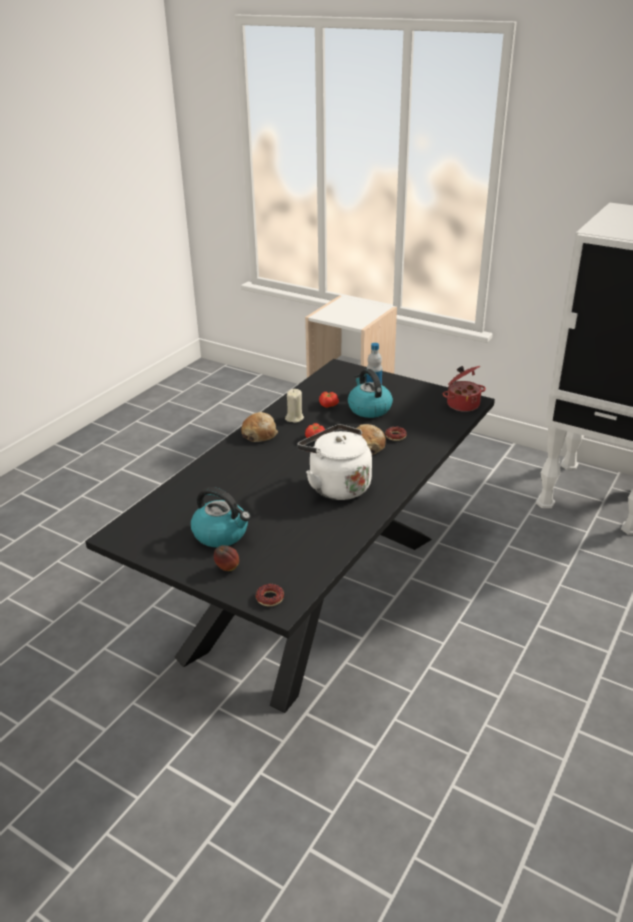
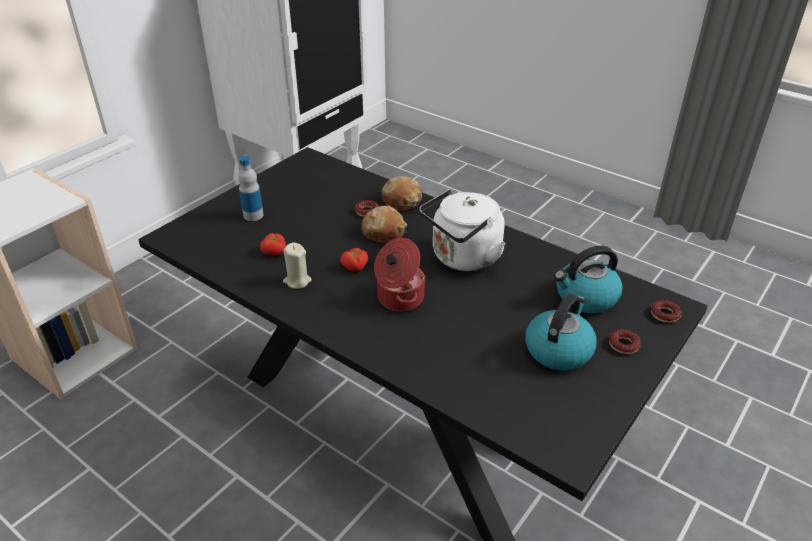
camera: 85 degrees left, 5 degrees up
apple [214,545,239,571] -> donut [609,329,641,354]
bread [241,412,278,442] -> bread moved to [381,176,422,210]
kettle [348,369,393,418] -> kettle moved to [554,246,623,313]
cooking pot [443,366,486,412] -> cooking pot moved to [374,238,426,311]

